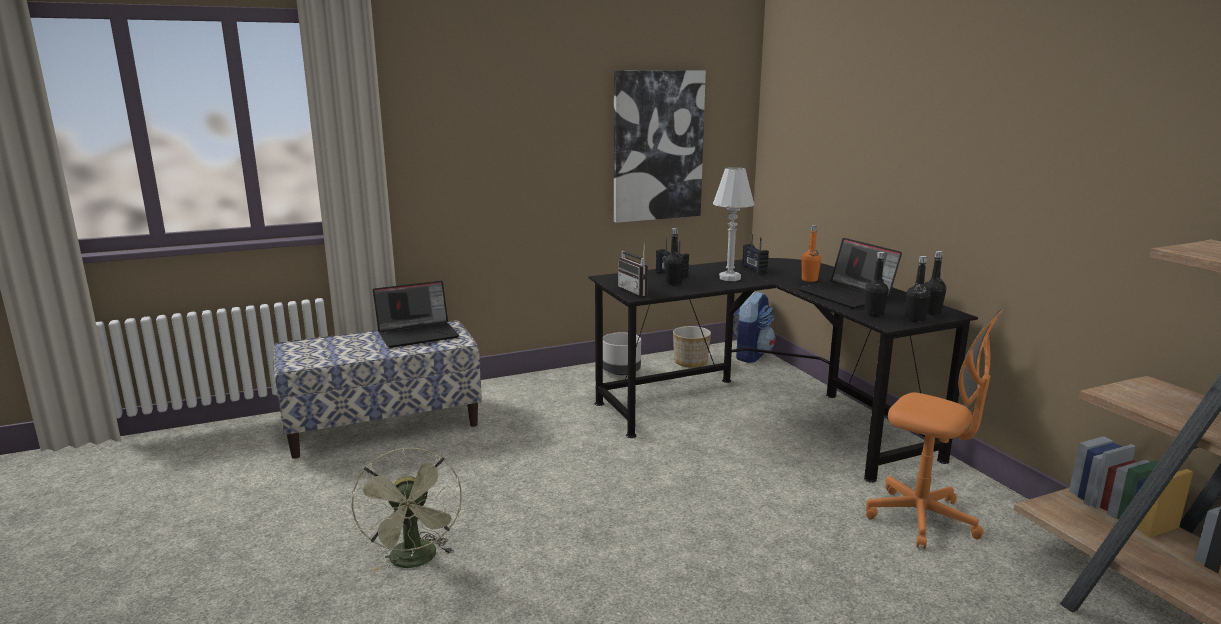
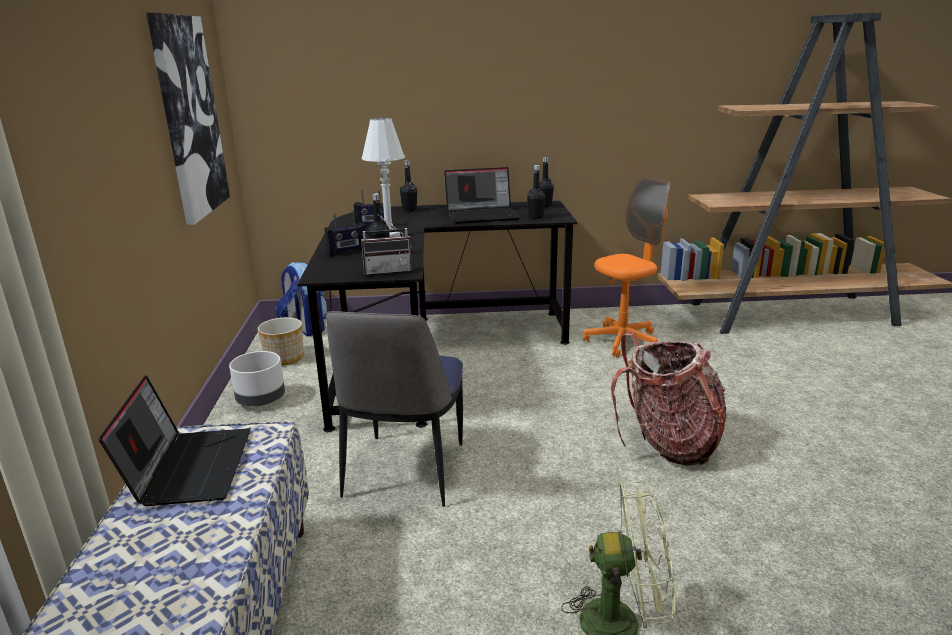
camera: 70 degrees left, 5 degrees up
orange bottle [802,225,821,282] -> none
black bottle [905,256,931,323] -> black bottle moved to [400,160,417,212]
none -> chair [325,311,463,507]
none -> backpack [611,331,726,466]

